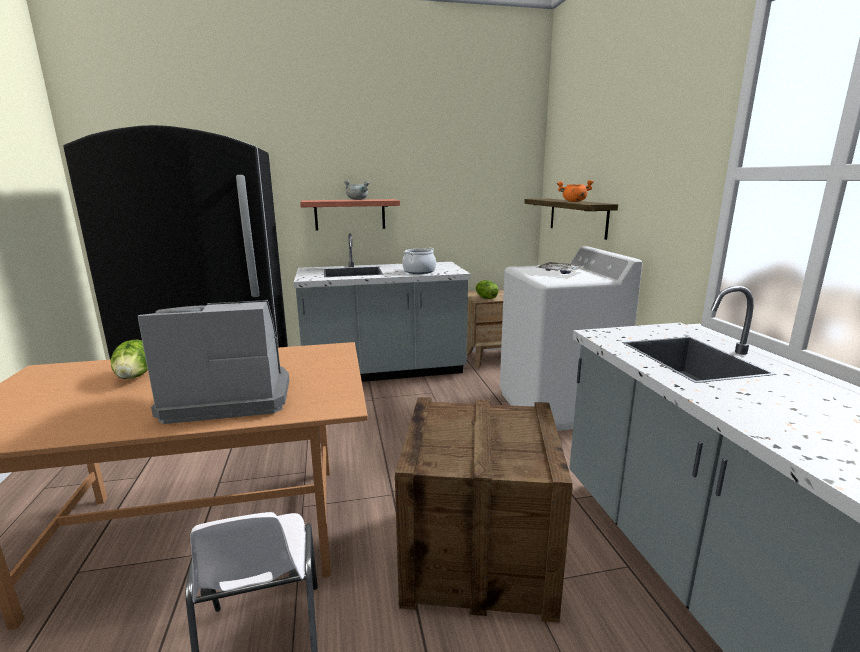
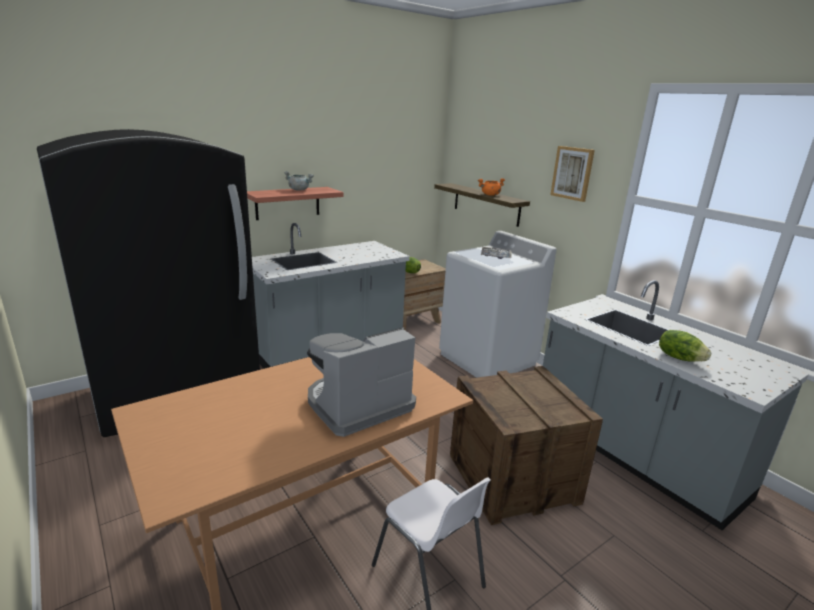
camera: 25 degrees left, 5 degrees up
lettuce [111,340,148,379] -> lettuce moved to [659,330,711,362]
cooking pot [402,248,436,274] -> none
none -> picture [550,146,595,202]

